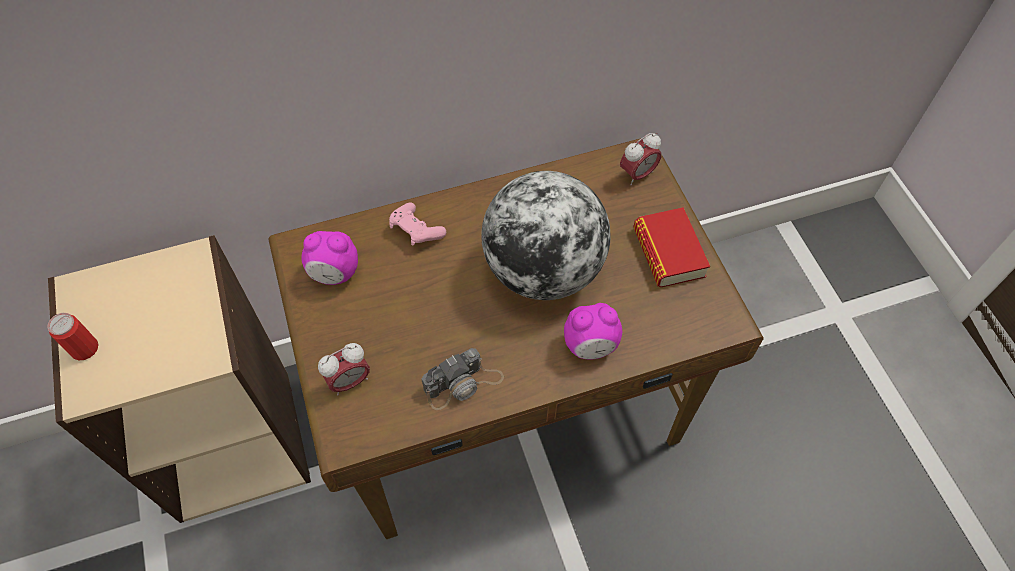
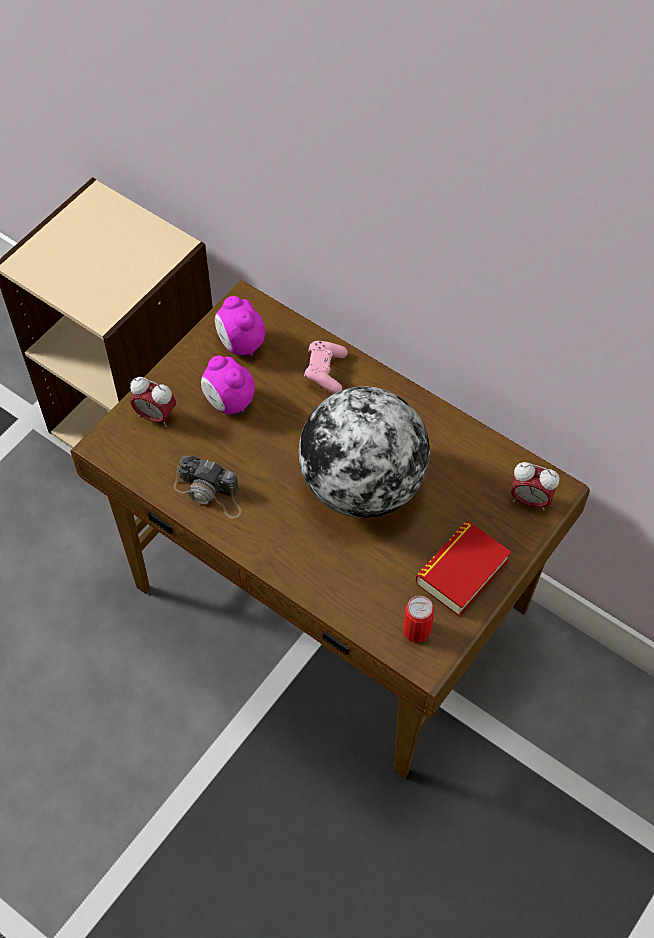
camera: 55 degrees right, 0 degrees up
can [47,313,99,360] -> can moved to [403,596,434,643]
alarm clock [564,303,622,360] -> alarm clock moved to [201,356,255,414]

